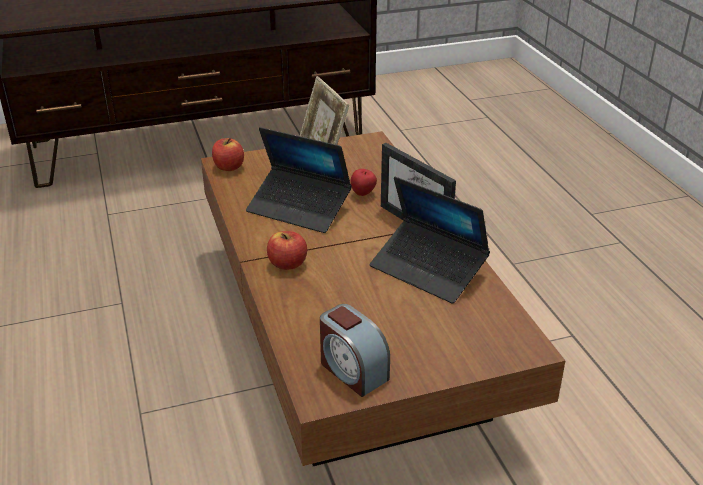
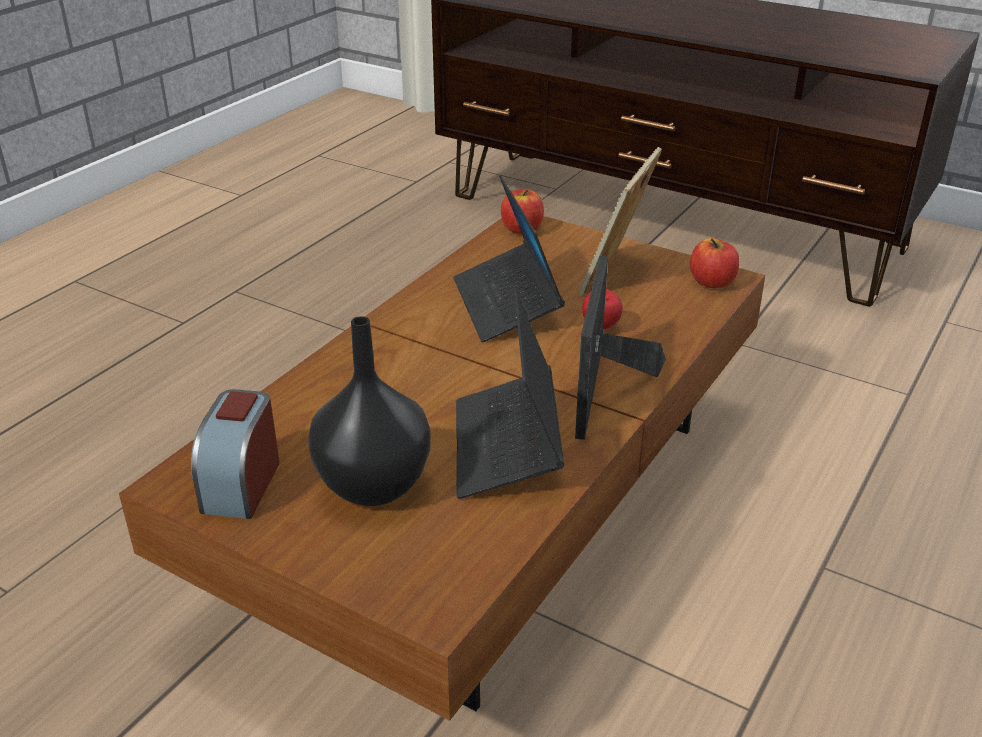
camera: 50 degrees right, 0 degrees up
apple [267,231,307,270] -> apple moved to [690,238,739,288]
none -> black vase [308,316,431,506]

